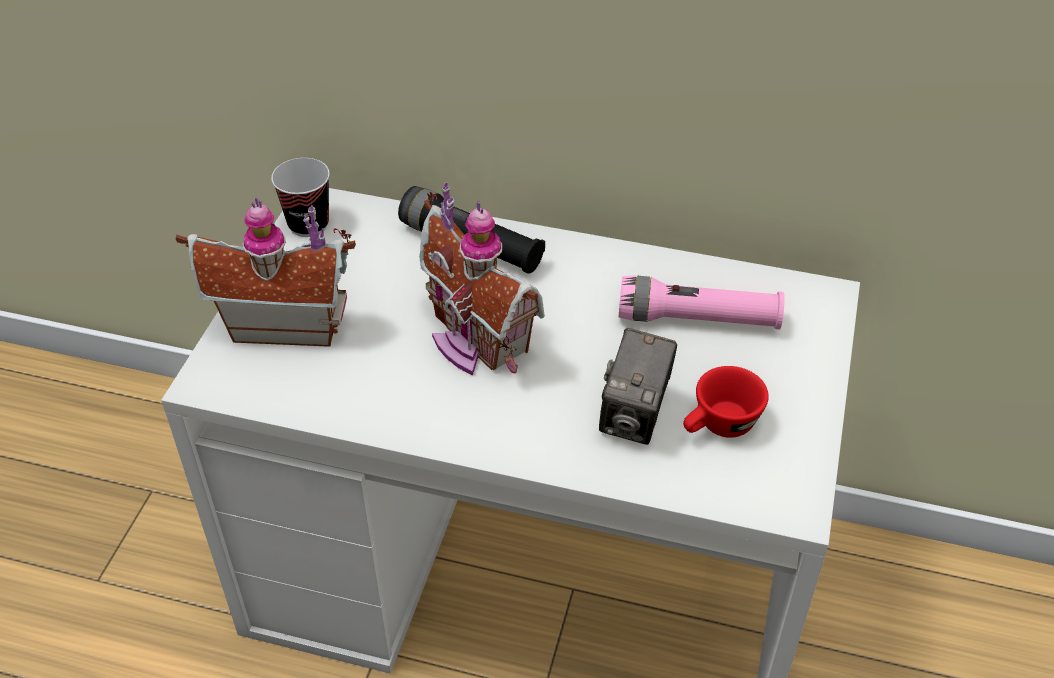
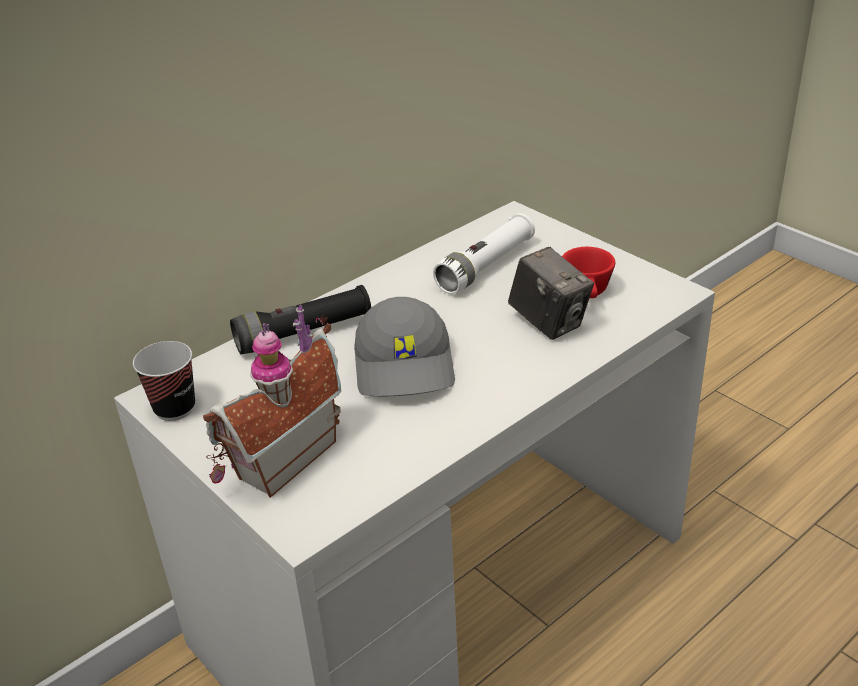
camera: 55 degrees left, 10 degrees down
toy house [419,183,545,376] -> grey cap [354,297,455,396]
pink flashlight [619,276,785,329] -> white flashlight [433,213,535,294]

